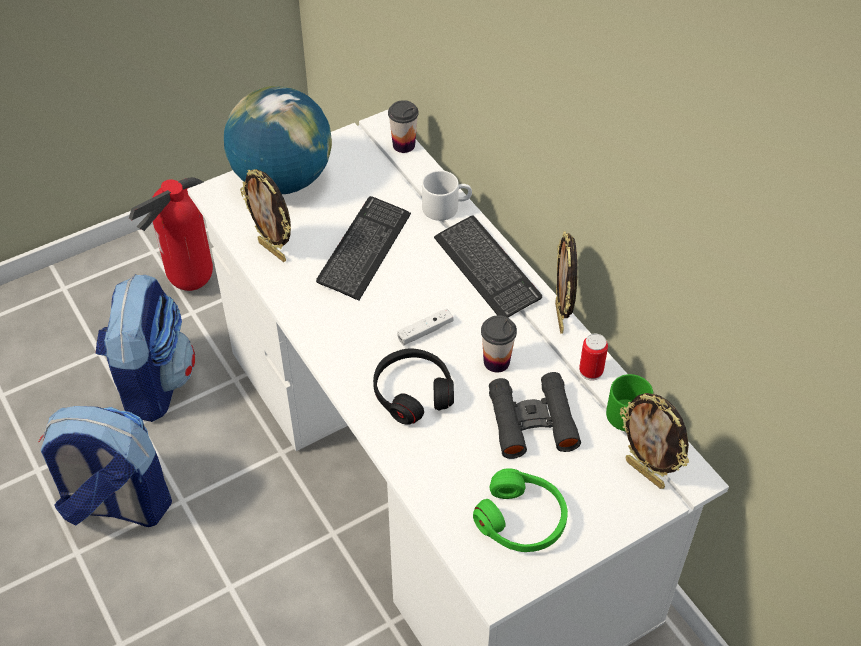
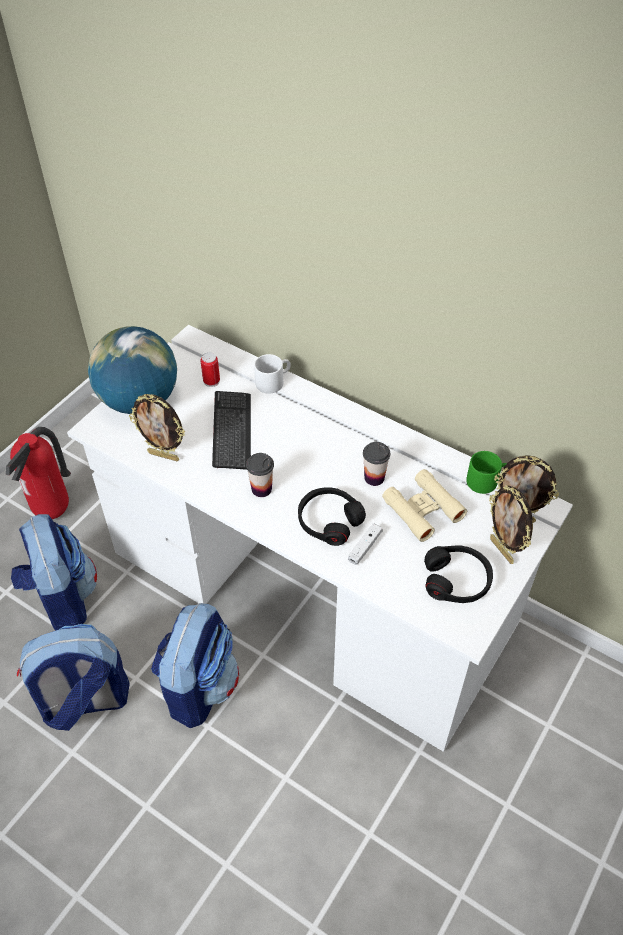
camera: 25 degrees left, 0 degrees up
cup [388,100,419,153] -> cup moved to [246,453,274,497]
white game controller [397,309,453,345] -> white game controller moved to [348,523,382,565]
keyboard [434,215,542,318] -> none
green headphones [473,468,568,552] -> black headphones [424,545,493,603]
black binoculars [489,372,581,459] -> beige binoculars [382,469,467,542]
picture frame [555,231,577,334] -> picture frame moved to [489,485,533,564]
can [579,334,608,381] -> can moved to [201,352,220,387]
none -> backpack [151,603,239,728]

